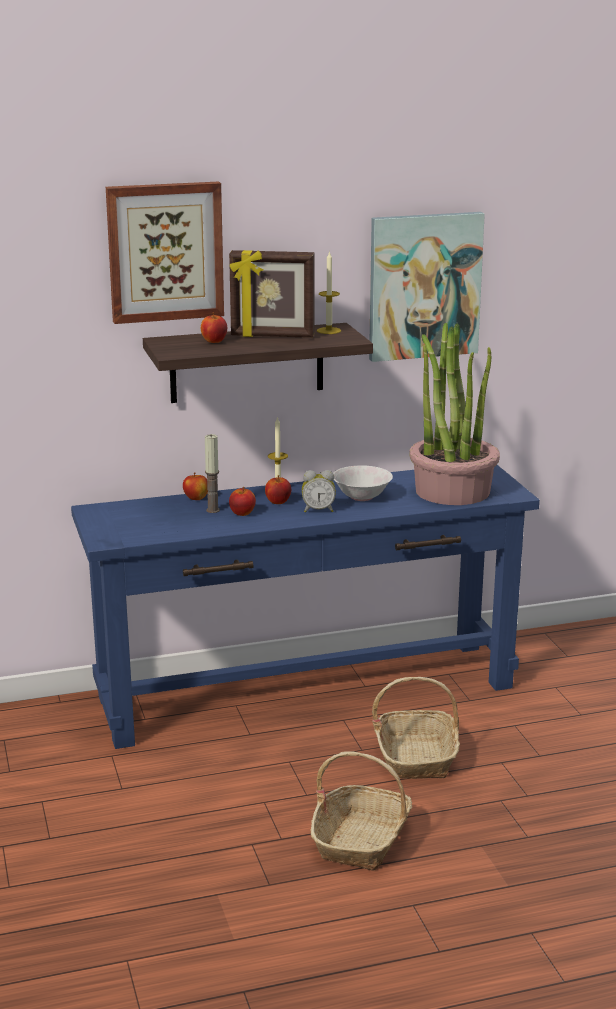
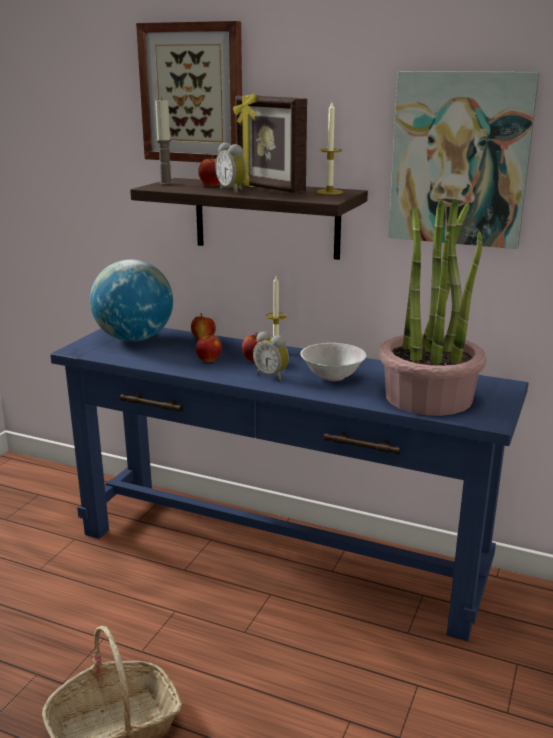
camera: 40 degrees right, 0 degrees up
candle [205,434,220,513] -> candle moved to [155,98,173,184]
basket [372,677,460,779] -> none
none -> globe [90,259,173,342]
none -> alarm clock [215,143,247,193]

